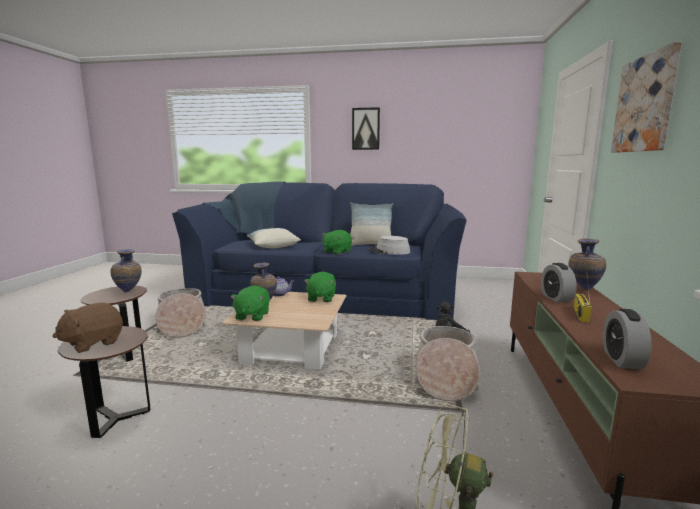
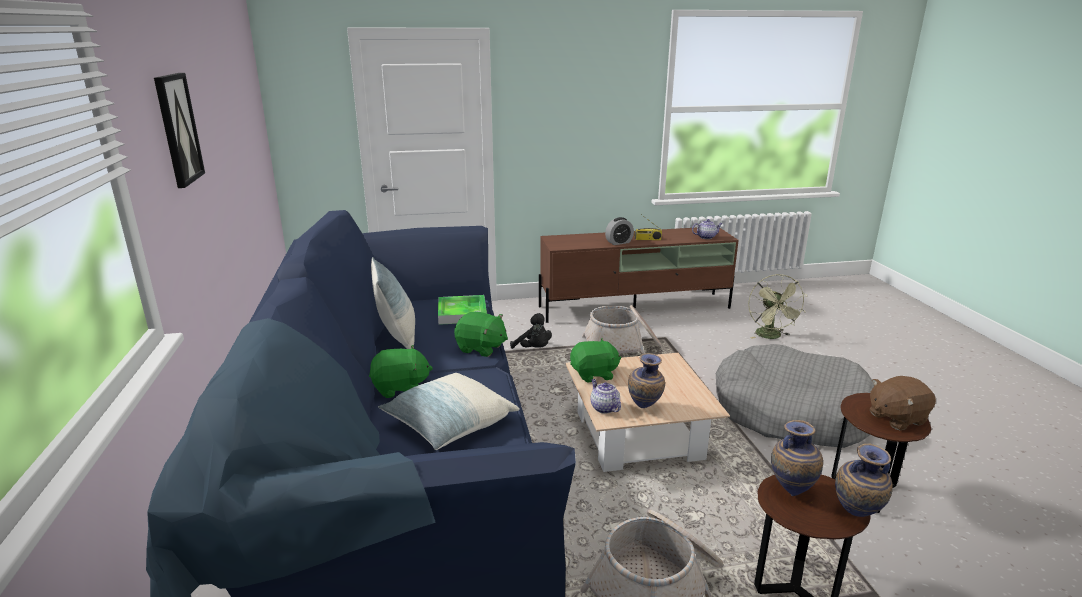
camera: 110 degrees left, 10 degrees up
brown plush toy [53,302,123,353] -> brown plush toy turned 135 degrees clockwise [869,376,936,431]
green plush toy [230,286,270,321] -> green plush toy moved to [369,345,433,398]
grey hat [368,236,410,255] -> tray [438,295,487,325]
vase [569,239,606,290] -> vase moved to [835,443,893,517]
alarm clock [603,309,651,370] -> teapot [692,219,723,239]
picture [611,42,682,153] -> none
none -> grey dog bed [716,344,874,448]

